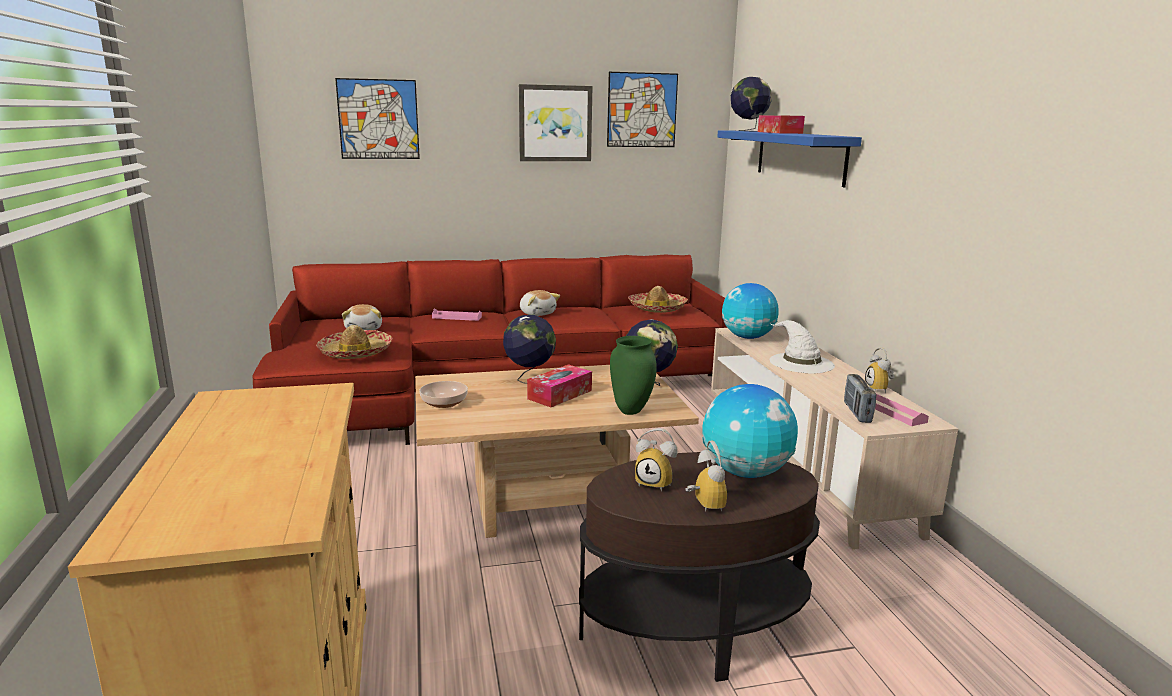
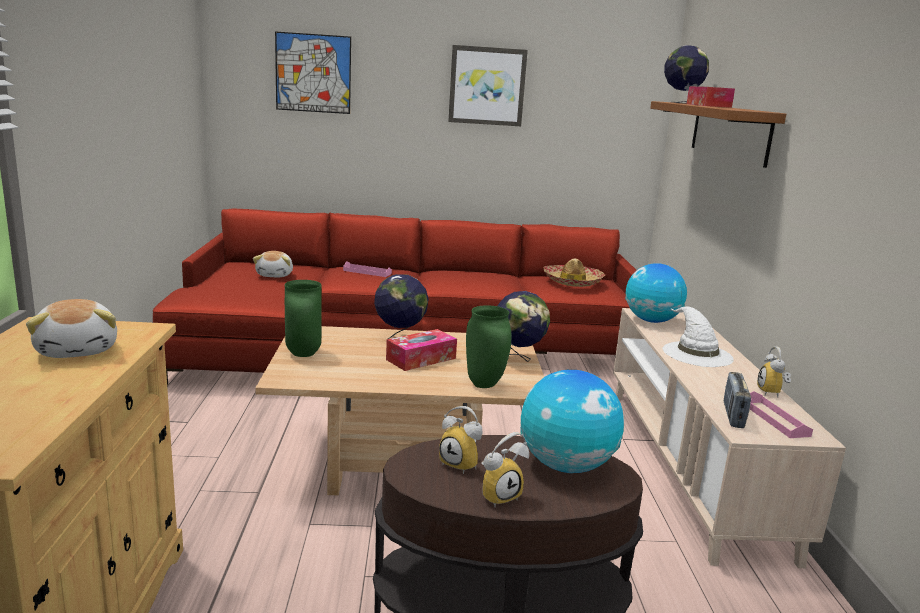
camera: 10 degrees right, 0 degrees up
hat [317,325,393,359] -> none
bowl [420,381,468,408] -> green vase [285,280,322,357]
plush toy [520,290,560,316] -> plush toy moved to [26,299,117,358]
picture [607,72,678,147] -> none
alarm clock [686,441,727,512] -> alarm clock turned 60 degrees clockwise [482,432,529,507]
blue shelf [717,130,862,187] -> brown shelf [650,101,786,168]

